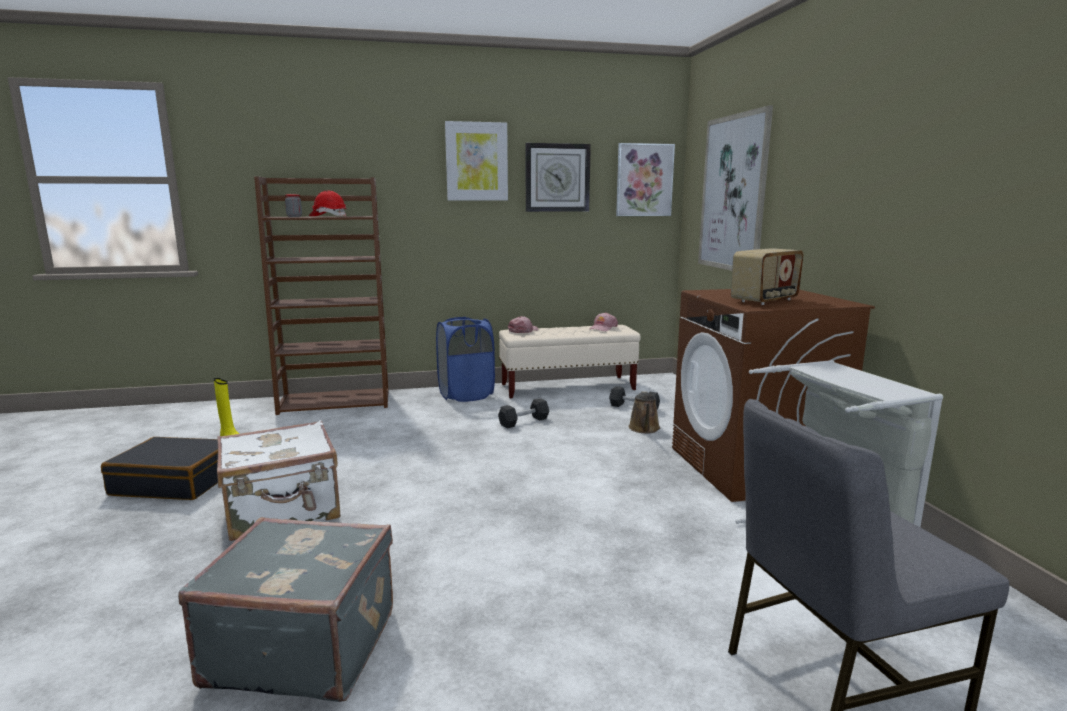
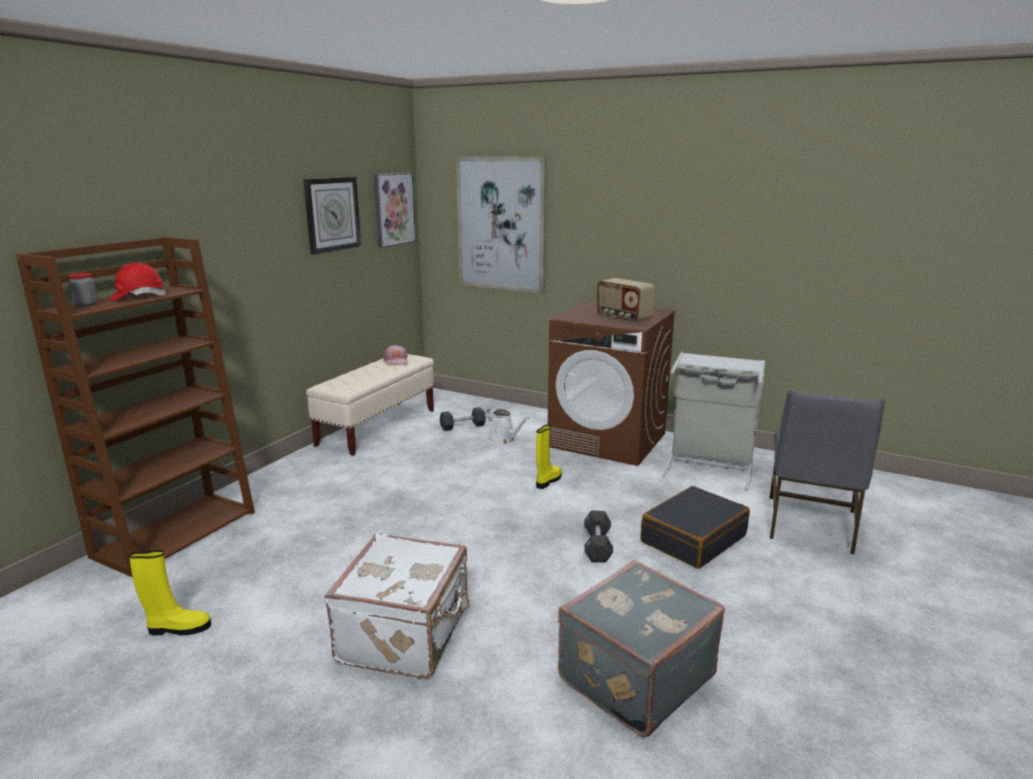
camera: 50 degrees left, 5 degrees up
black suitcase [101,437,218,500] -> black suitcase moved to [641,486,750,569]
blue laundry basket [436,317,495,402] -> none
picture [445,121,508,201] -> none
black dumbbell [498,398,550,428] -> black dumbbell moved to [584,510,613,563]
pink cap [508,316,538,333] -> none
brown watering can [629,391,660,434] -> white watering can [486,408,529,445]
radio [731,248,804,305] -> radio turned 135 degrees clockwise [597,278,655,323]
none -> yellow boot [536,425,561,489]

